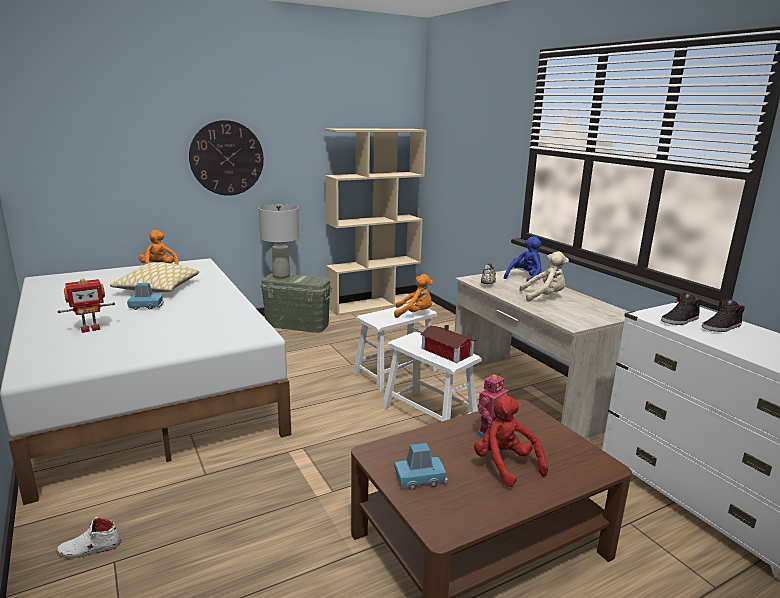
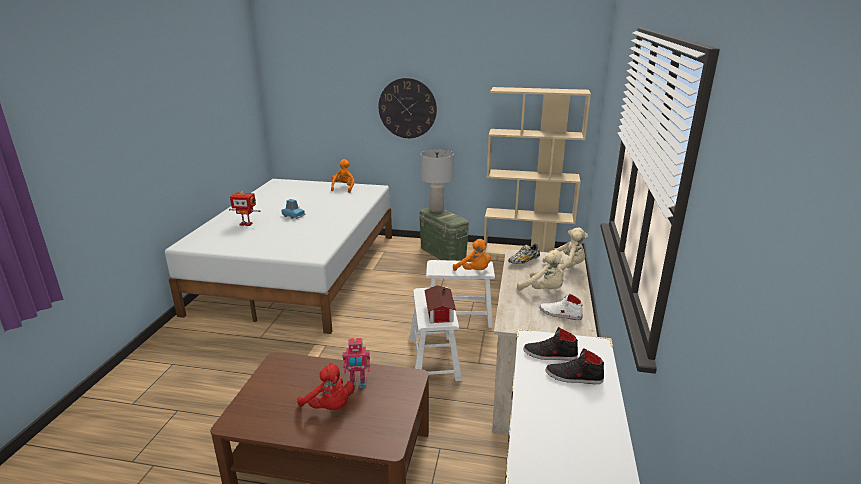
camera: 40 degrees right, 5 degrees up
white shoe [57,517,121,558] -> white shoe moved to [540,293,583,320]
pillow [110,262,199,292] -> none
blue toy car [395,443,448,490] -> none
red plush toy [474,395,548,487] -> red plush toy turned 120 degrees clockwise [297,363,355,410]
blue plush toy [504,236,541,282] -> beige plush toy [542,228,588,271]

